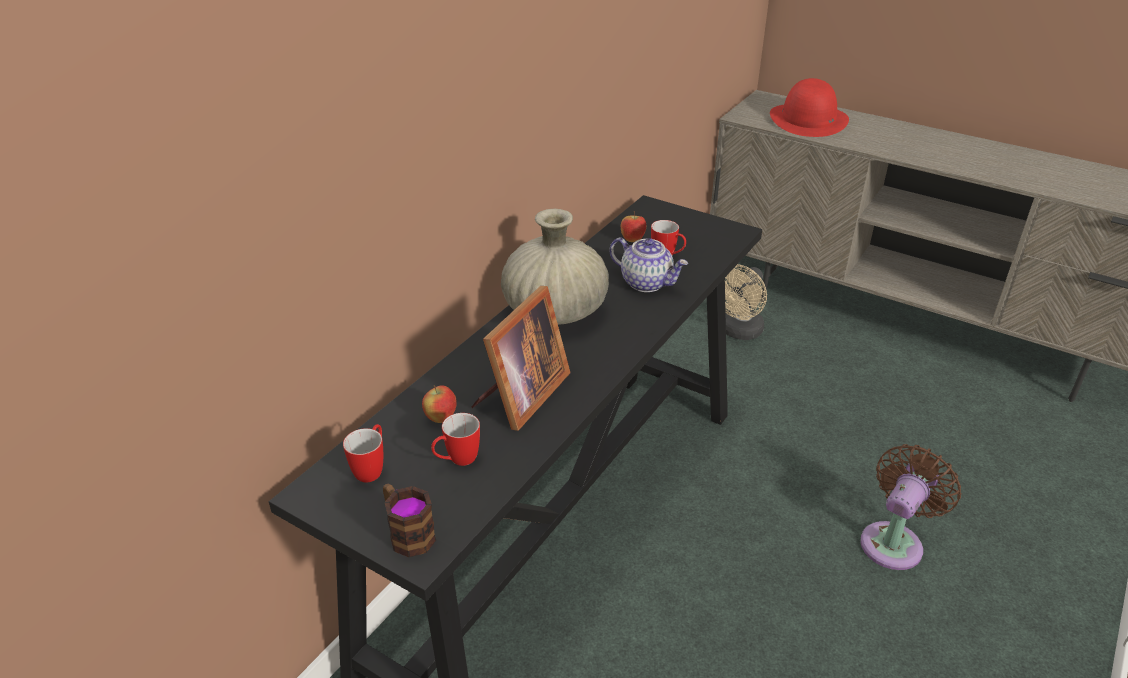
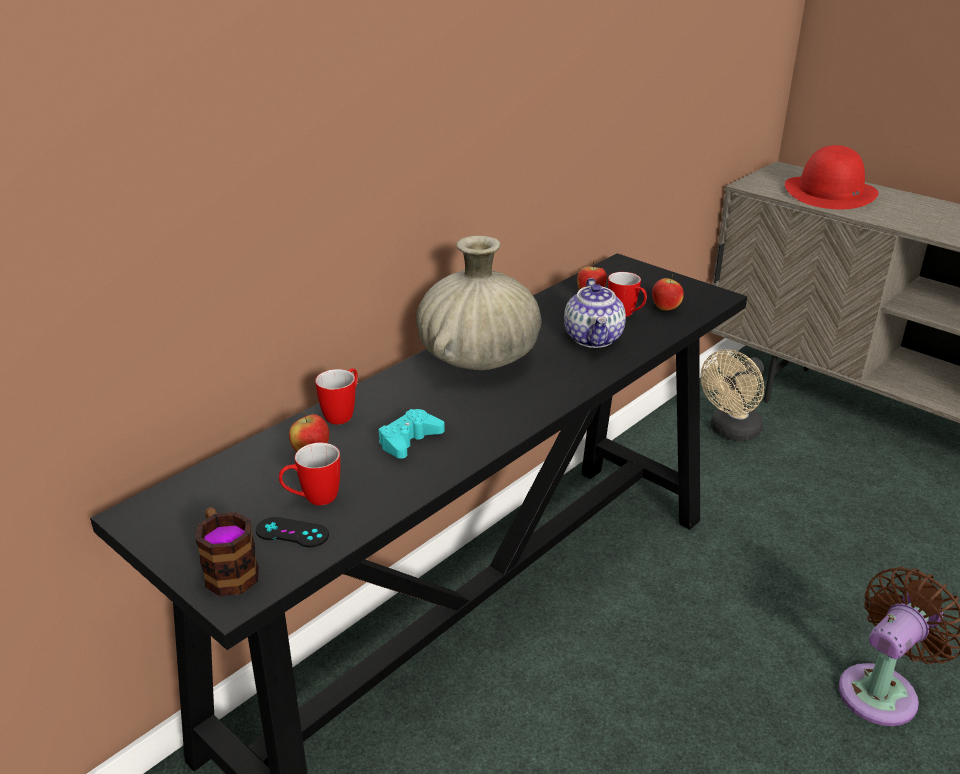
camera: 10 degrees right, 5 degrees down
mug [343,424,383,482] -> mug moved to [315,368,358,425]
picture frame [471,286,570,431] -> turquoise game controller [379,409,445,459]
teapot [610,237,688,292] -> teapot turned 45 degrees clockwise [564,278,626,348]
none -> black game controller [256,517,329,547]
none -> apple [652,274,684,311]

